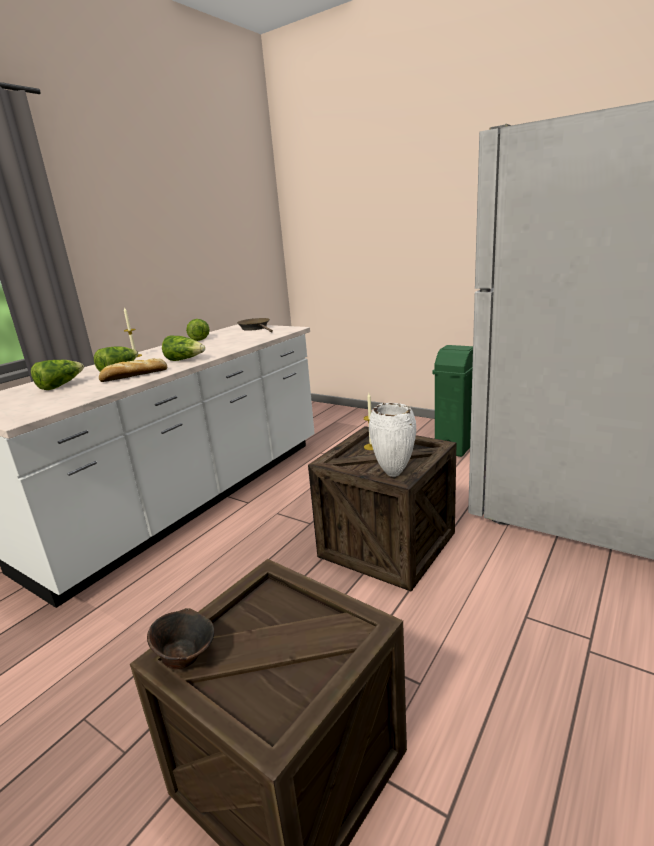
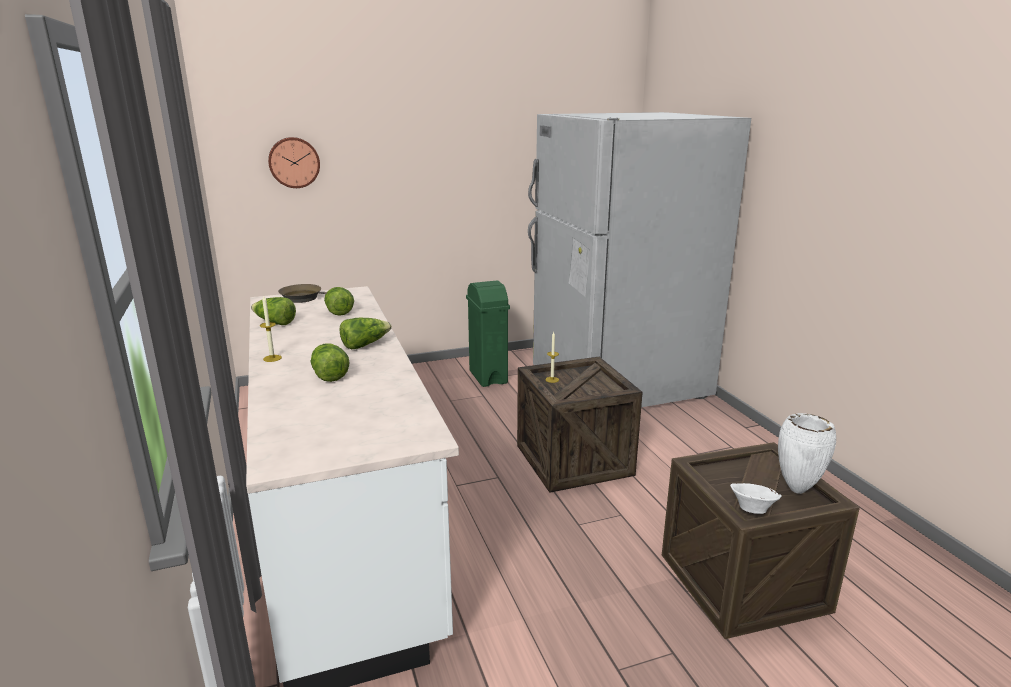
camera: 55 degrees left, 0 degrees up
lettuce [31,360,84,390] -> lettuce moved to [324,287,354,316]
bread [99,358,167,382] -> none
brown bowl [147,608,215,669] -> white bowl [730,483,782,514]
white vase [369,403,416,477] -> white vase moved to [778,413,836,494]
none -> wall clock [268,137,320,188]

